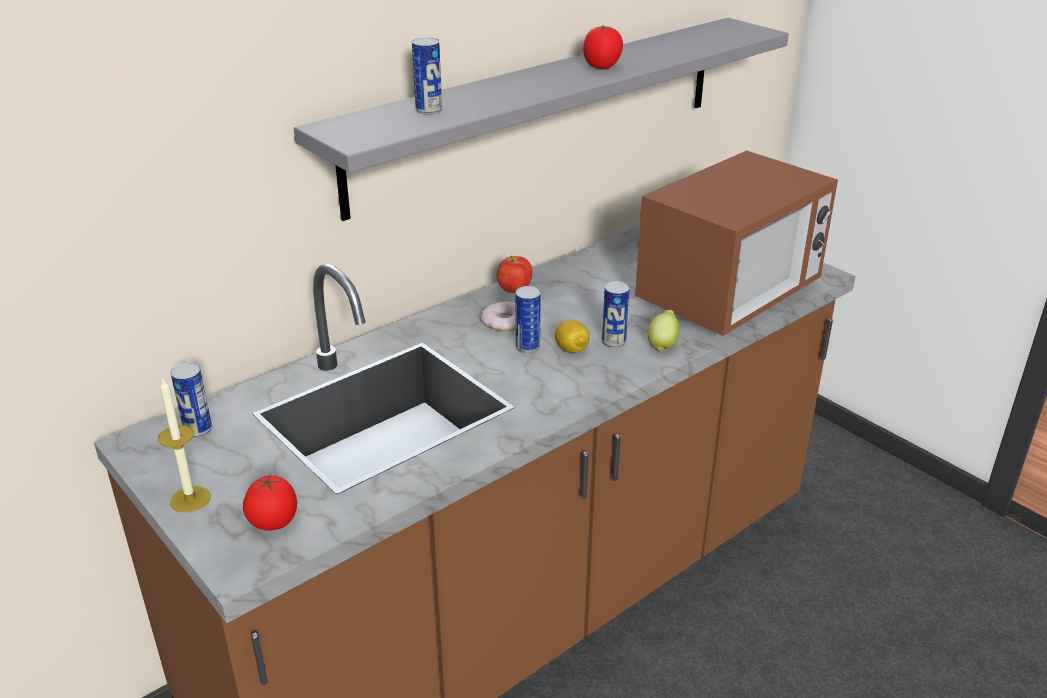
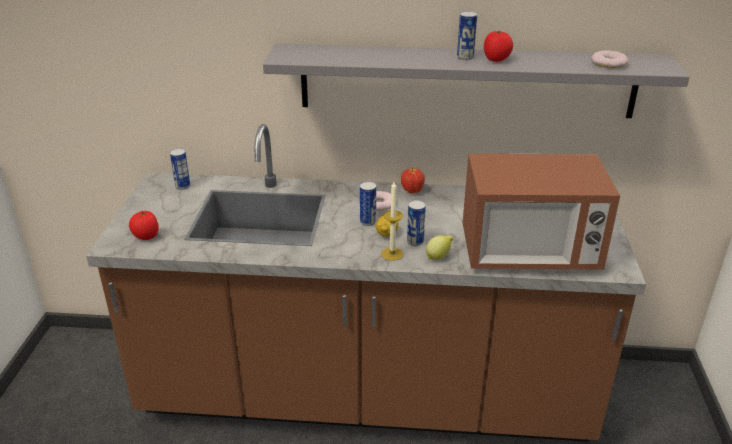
camera: 45 degrees right, 0 degrees up
candle [158,377,210,513] -> candle moved to [381,182,403,261]
can [412,37,442,115] -> can moved to [457,11,477,60]
none -> donut [591,51,629,68]

